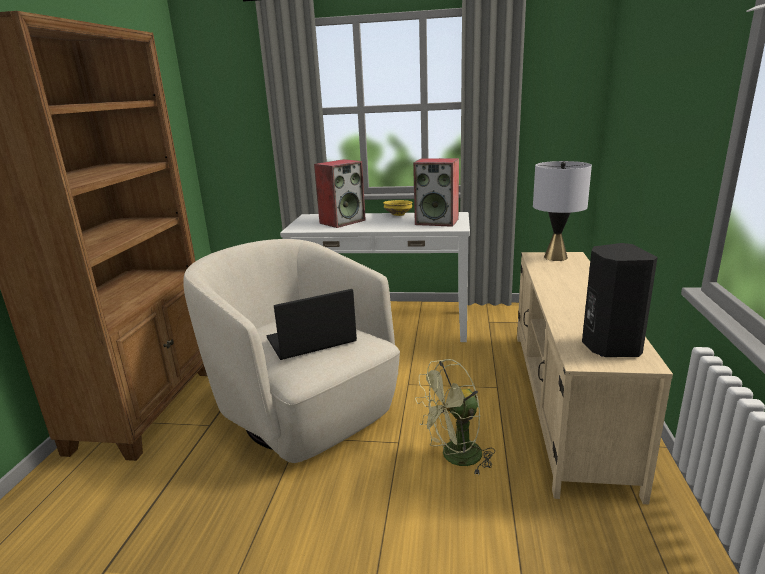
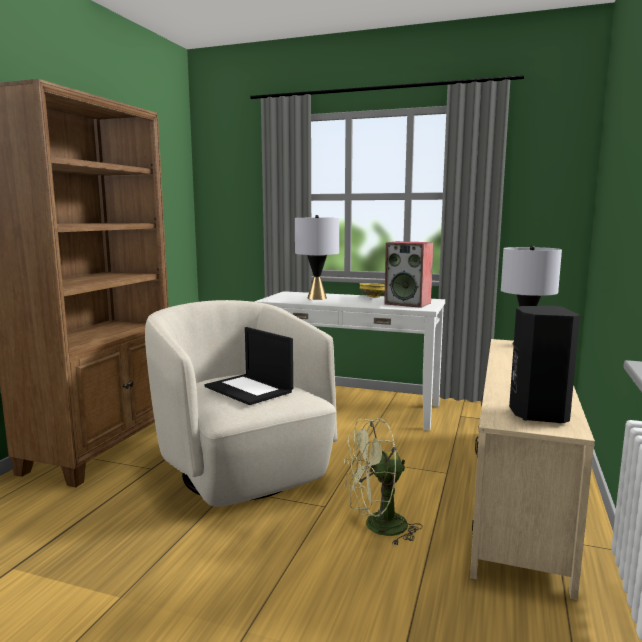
camera: 10 degrees right, 10 degrees down
laptop [267,289,357,360] -> laptop turned 120 degrees counterclockwise [205,327,293,405]
speaker [314,159,366,228] -> grey table lamp [295,215,339,300]

